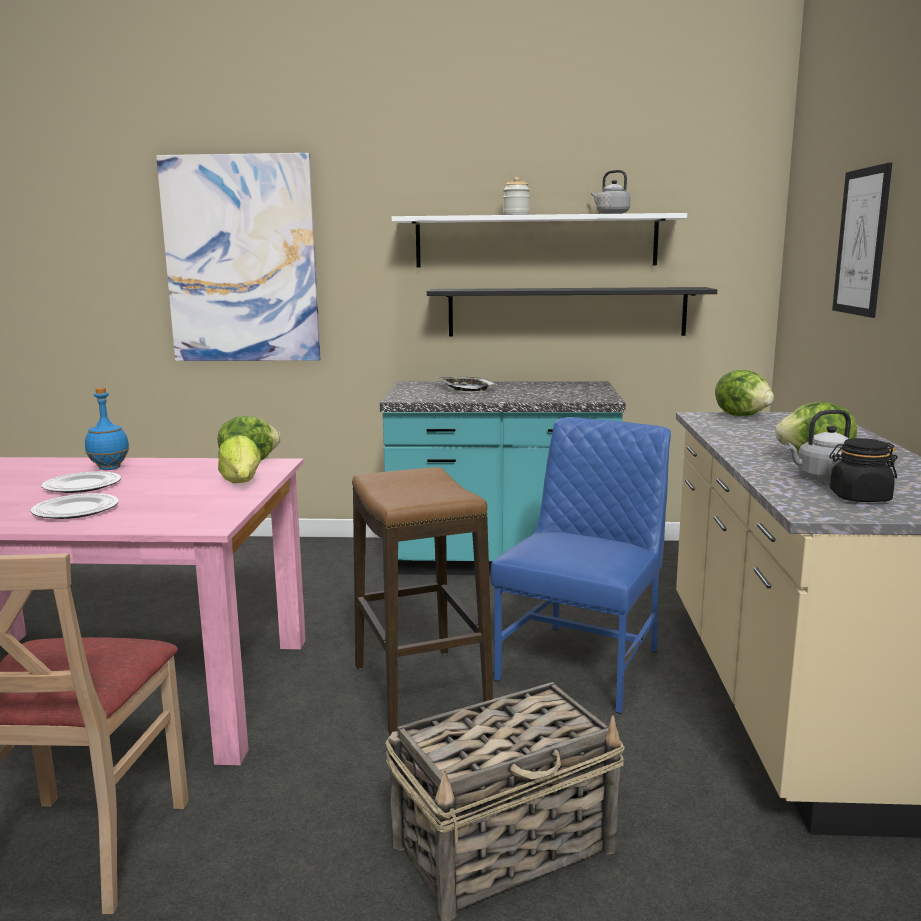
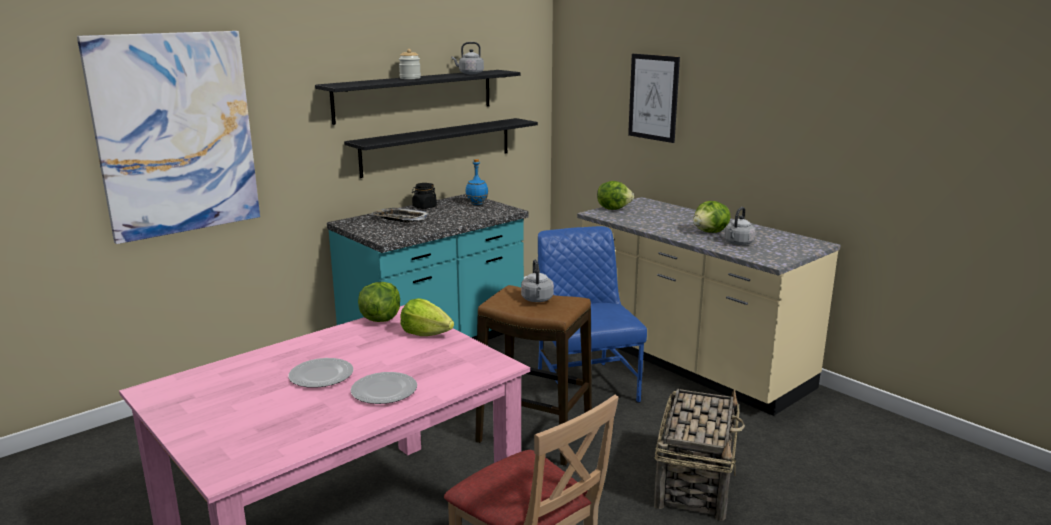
camera: 45 degrees left, 5 degrees up
blue bottle [85,388,130,470] -> blue bottle moved to [465,159,488,205]
white shelf [392,213,687,267] -> black shelf [315,70,520,125]
black jar [829,438,898,502] -> black jar moved to [412,183,437,209]
none -> grey kettle [521,259,554,302]

